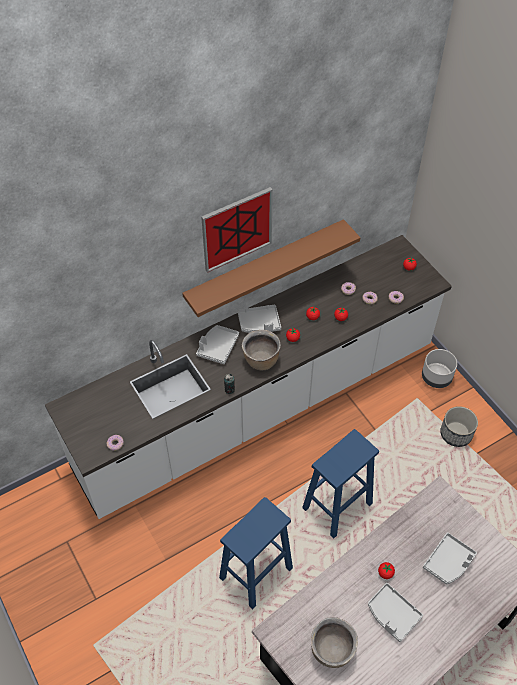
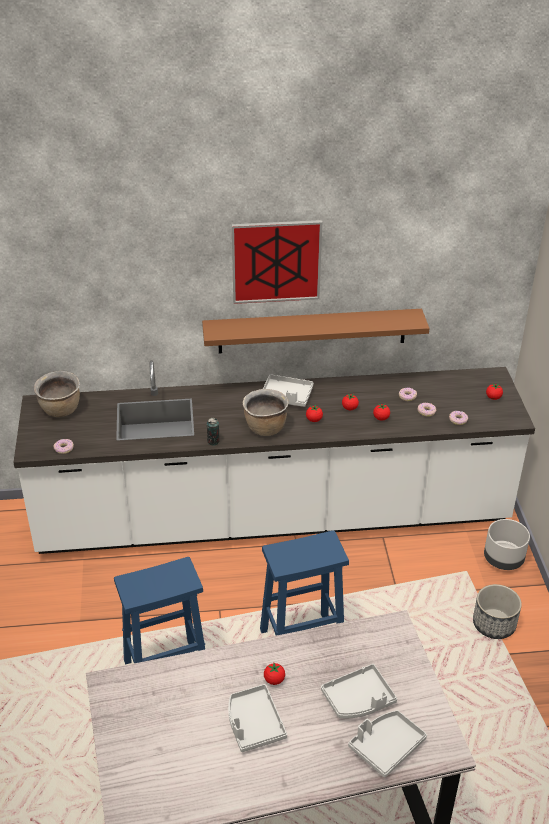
camera: 25 degrees right, 15 degrees down
grey tray [196,325,239,364] -> grey tray moved to [348,710,427,778]
brown cooking pot [311,617,358,668] -> brown cooking pot moved to [34,371,80,417]

